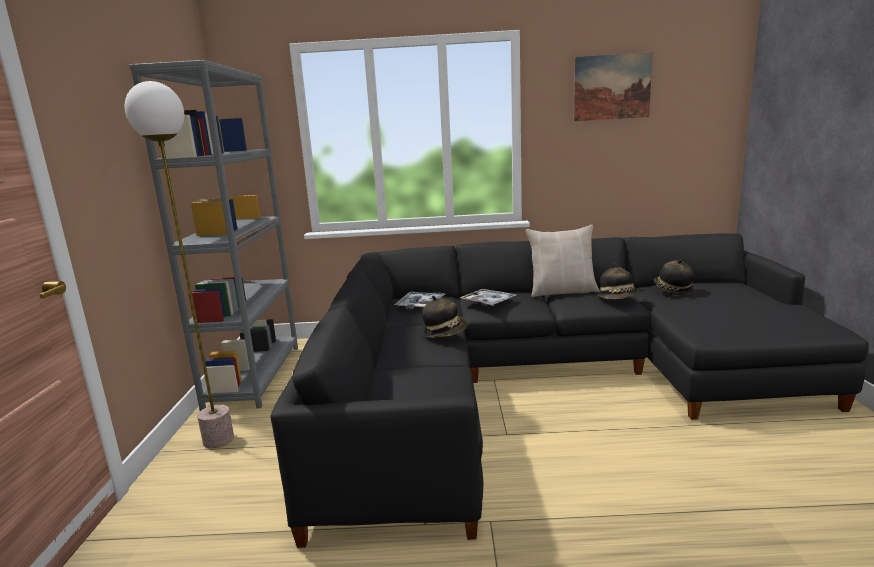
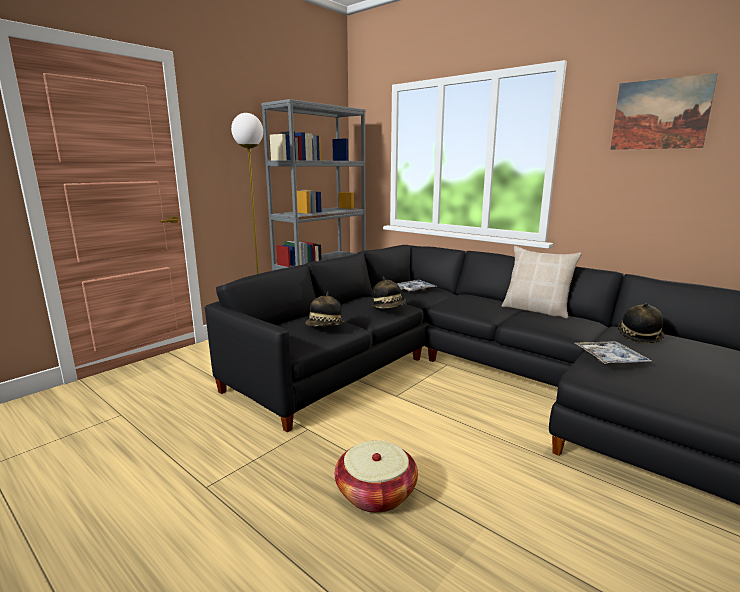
camera: 40 degrees right, 0 degrees up
tray [460,289,517,306] -> tray moved to [575,341,653,364]
hat [598,263,639,299] -> hat moved to [306,291,344,327]
none -> basket [335,441,418,513]

